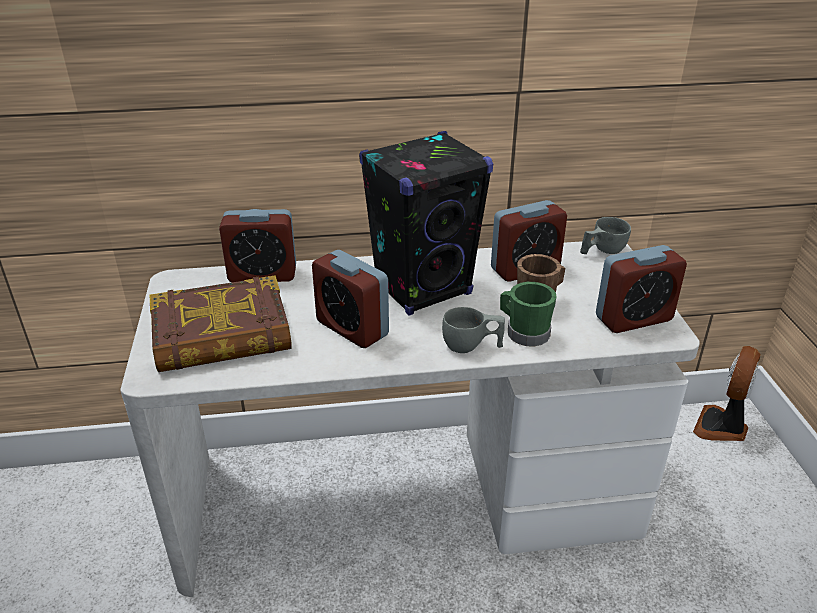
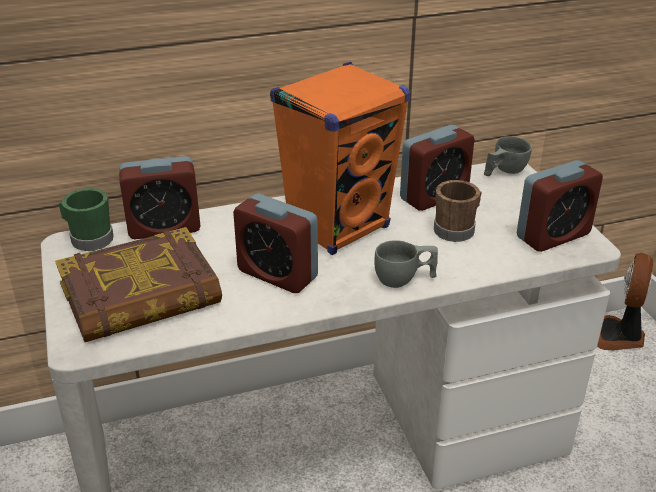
camera: 10 degrees left, 0 degrees up
black speaker [359,131,493,316] -> orange speaker [270,62,410,255]
green mug [500,282,556,347] -> green mug moved to [59,188,114,251]

